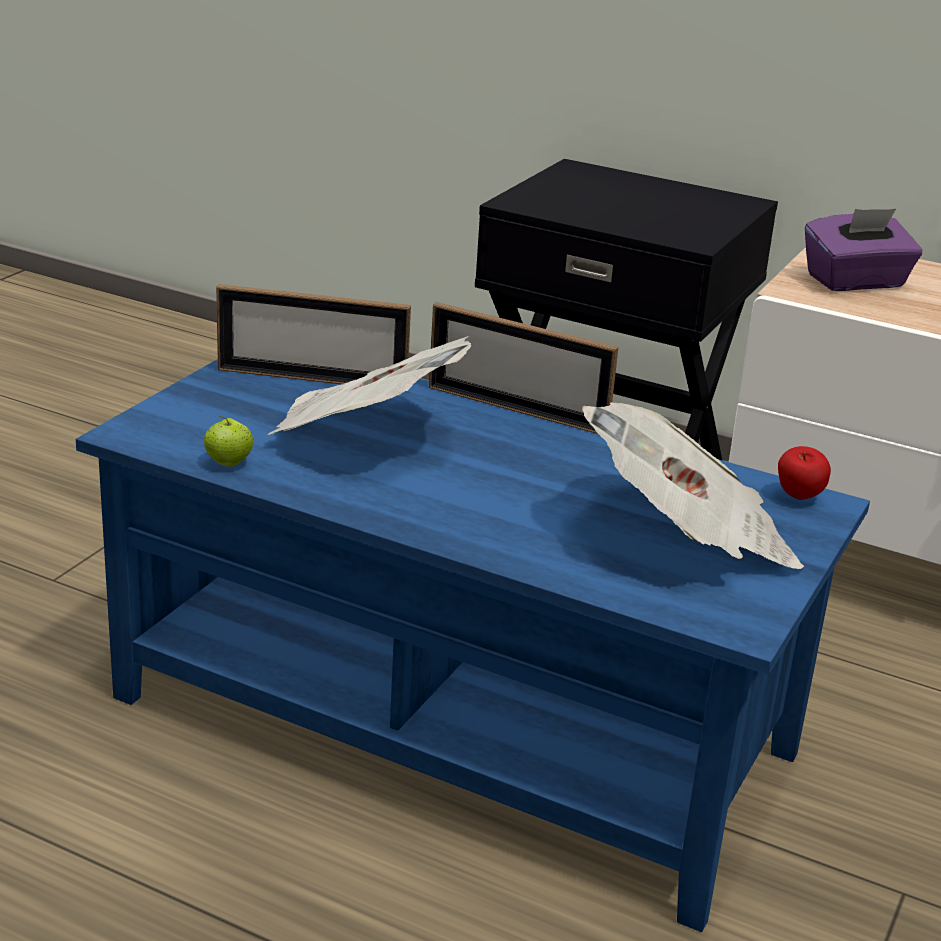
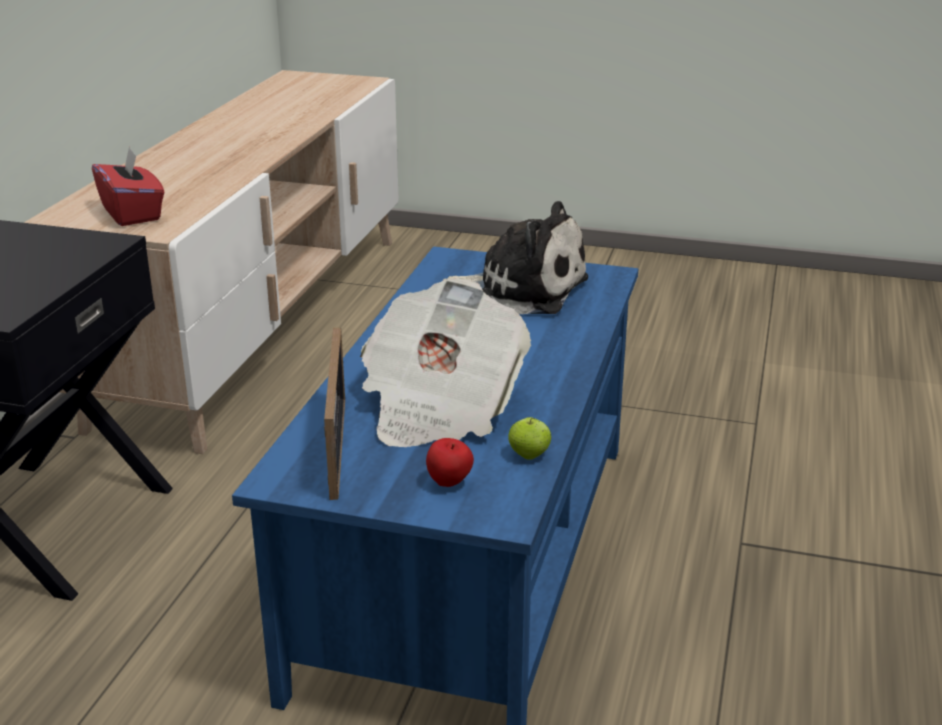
camera: 100 degrees left, 0 degrees up
picture frame [429,302,618,434] -> none
newspaper [582,403,804,569] -> plush toy [443,201,588,314]
apple [778,446,831,500] -> apple moved to [426,438,474,487]
purple tissue box [805,209,923,291] -> red tissue box [92,146,164,226]

